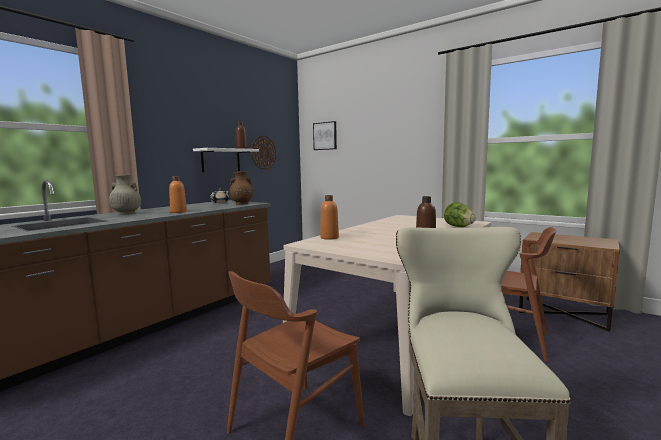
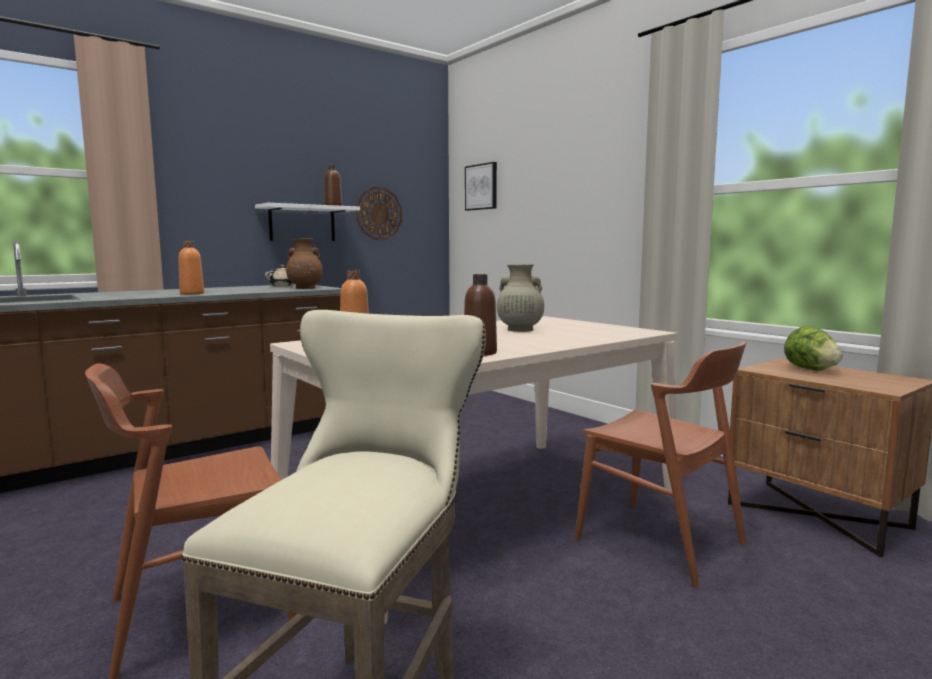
camera: 15 degrees right, 0 degrees up
beige vase [109,175,141,215] -> beige vase moved to [497,264,544,332]
lettuce [444,202,476,227] -> lettuce moved to [784,326,843,371]

